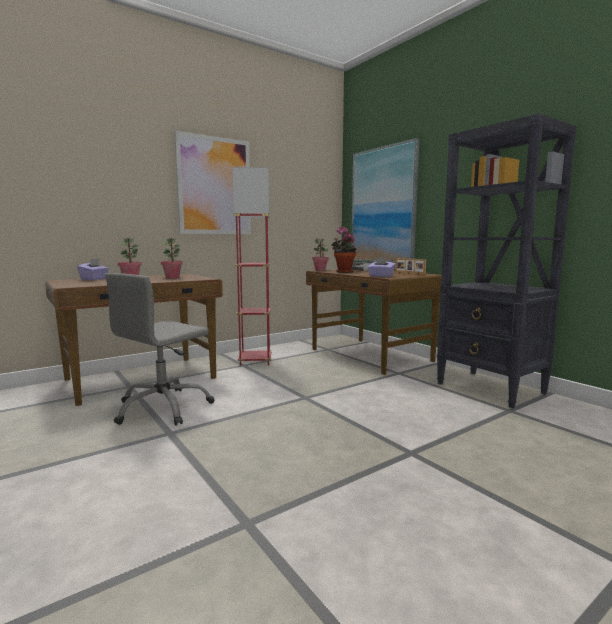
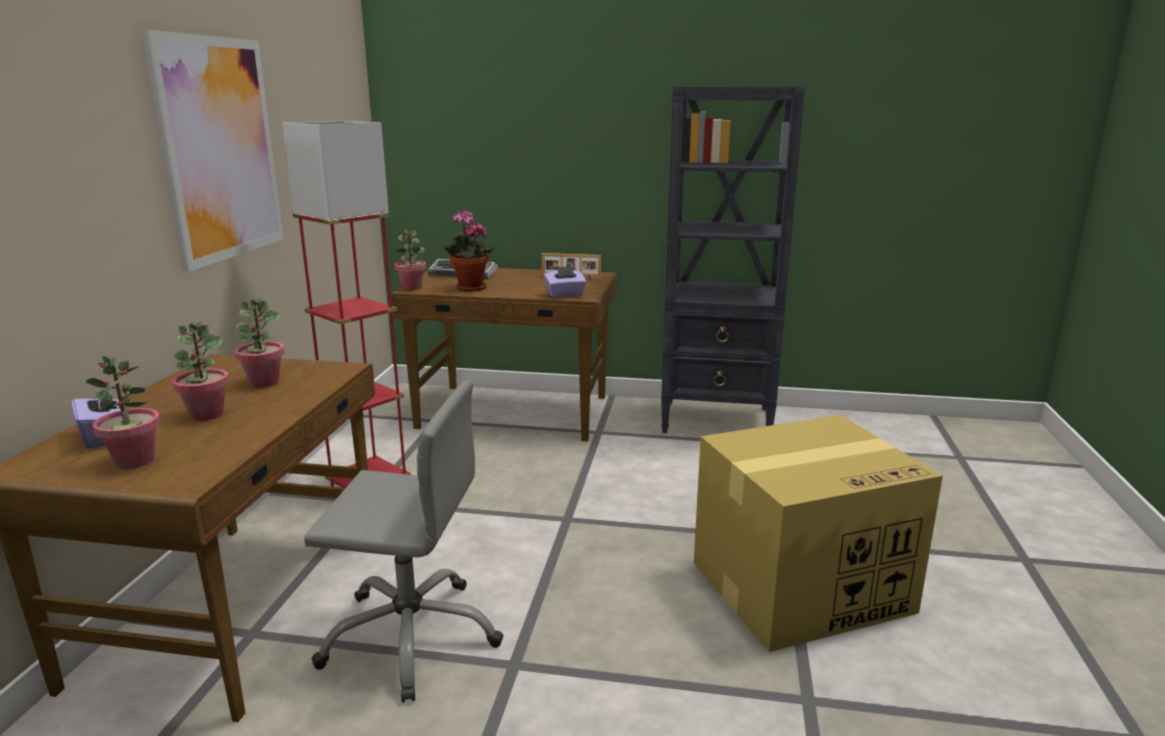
camera: 45 degrees left, 10 degrees up
grey office chair [105,273,214,425] -> grey office chair turned 75 degrees counterclockwise [304,380,503,703]
picture [351,138,420,263] -> none
none -> potted plant [86,356,160,469]
none -> cardboard box [694,415,943,652]

